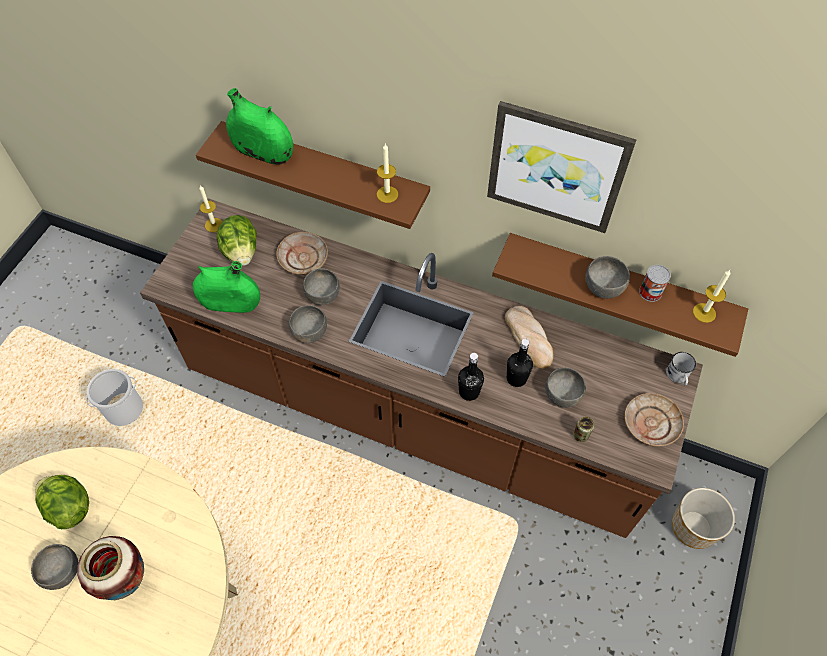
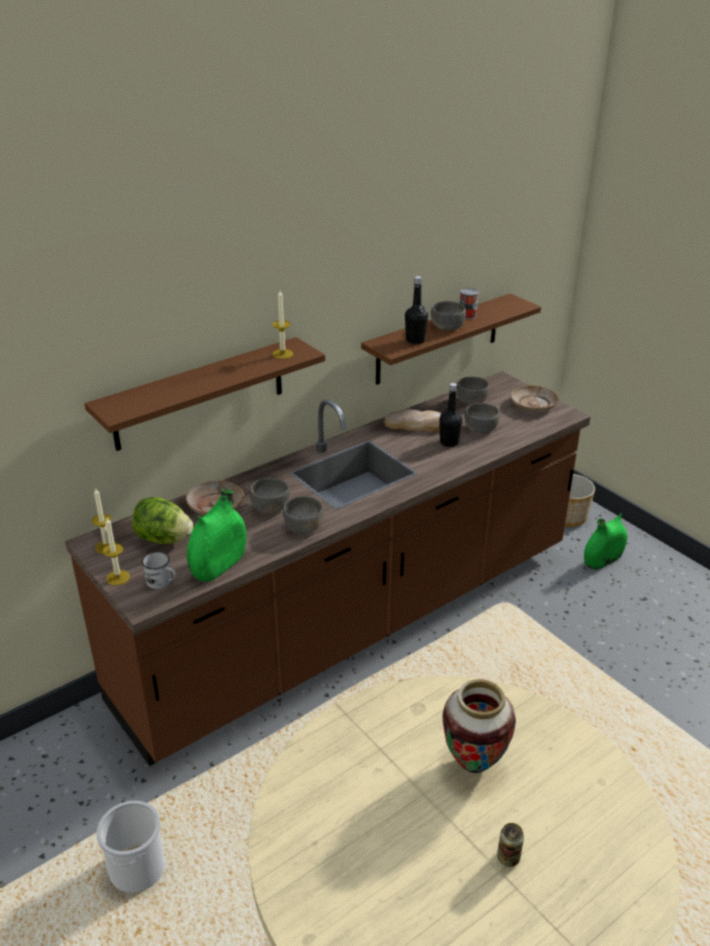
camera: 60 degrees left, 25 degrees down
grey bowl [31,544,79,590] -> grey bowl moved to [456,377,489,405]
lettuce [35,475,89,529] -> none
green vase [226,88,293,165] -> green vase moved to [584,513,627,569]
black bottle [458,353,484,401] -> black bottle moved to [405,276,428,344]
picture [487,101,636,233] -> none
can [573,417,594,442] -> can moved to [497,823,524,867]
white mug [666,352,696,385] -> white mug moved to [142,552,176,589]
candle [693,270,730,323] -> candle moved to [103,518,130,585]

